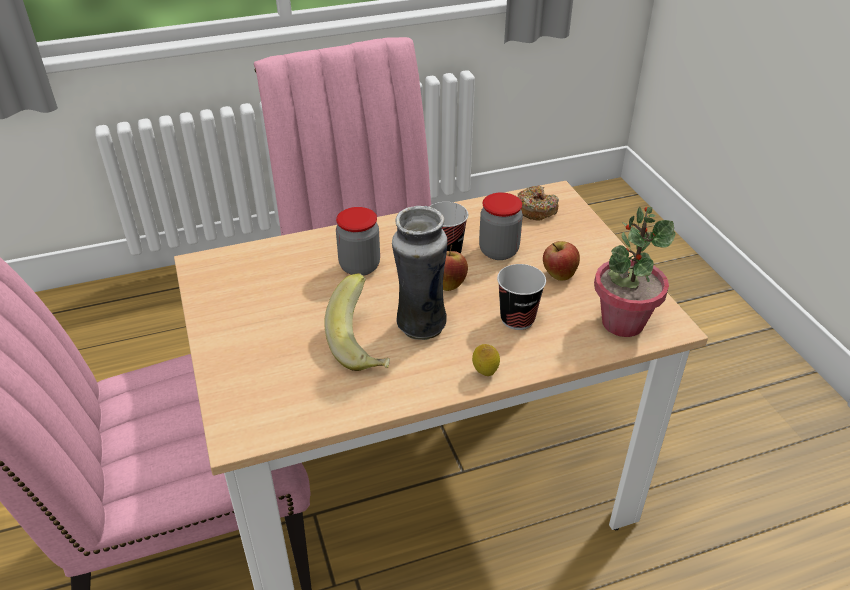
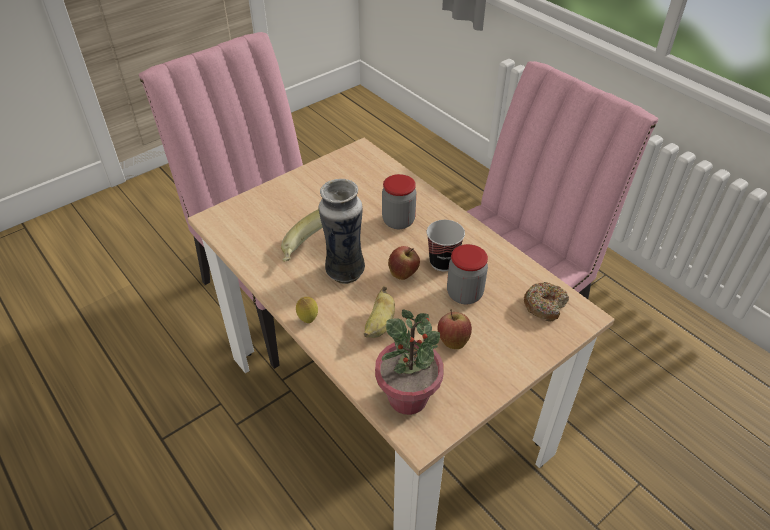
camera: 70 degrees right, 5 degrees up
cup [497,264,546,330] -> banana [364,286,395,338]

